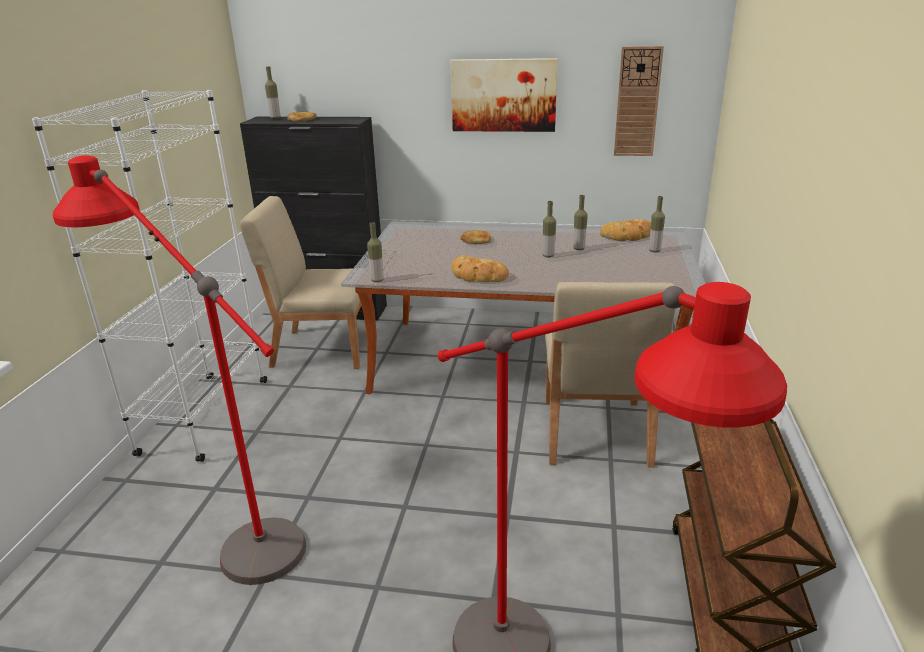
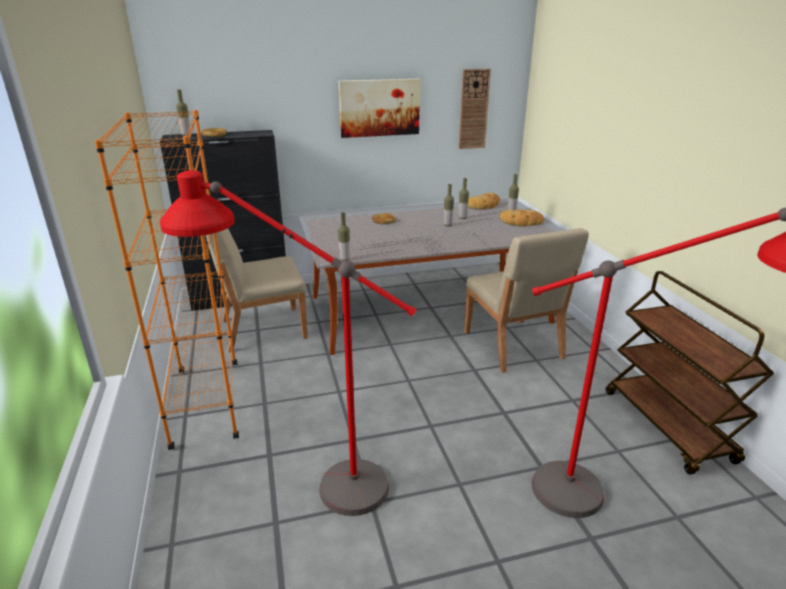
camera: 25 degrees left, 0 degrees up
white bookcase [32,90,267,462] -> orange bookcase [95,110,239,450]
bread [451,255,509,282] -> bread moved to [500,210,545,226]

